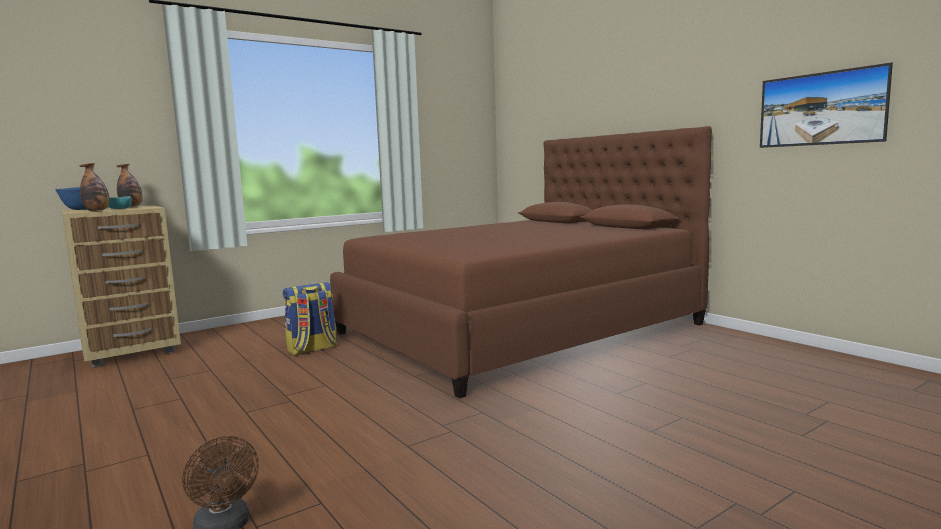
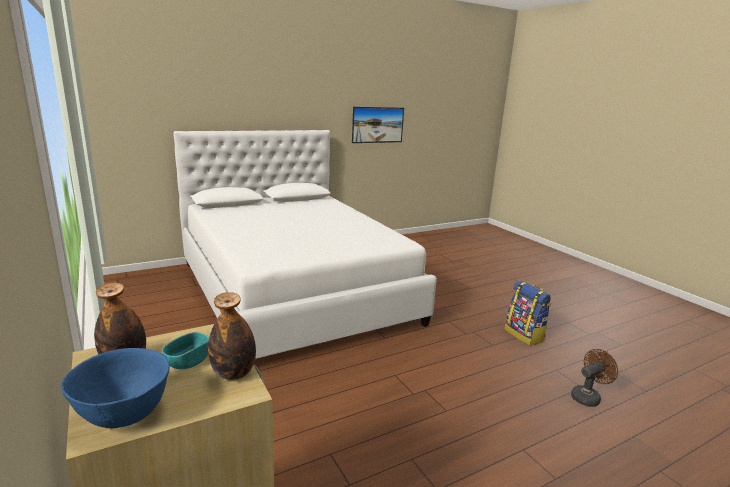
camera: 85 degrees left, 10 degrees up
backpack [283,282,337,355] -> backpack moved to [505,281,551,346]
brown bed [330,126,712,398] -> white bed [173,130,437,359]

